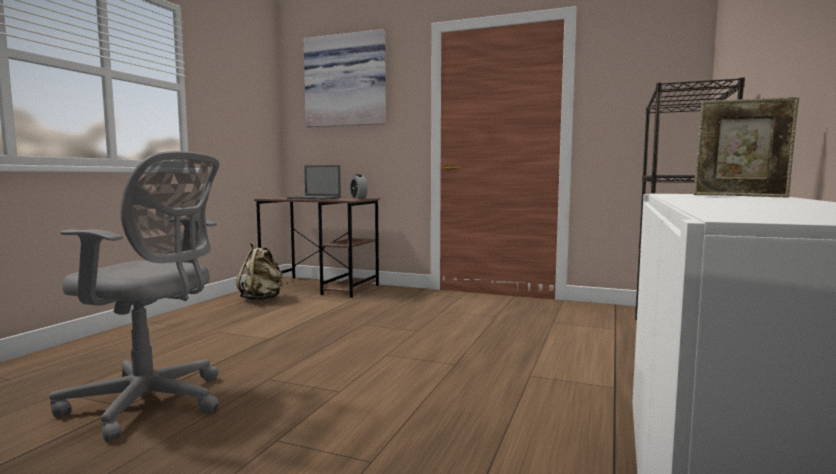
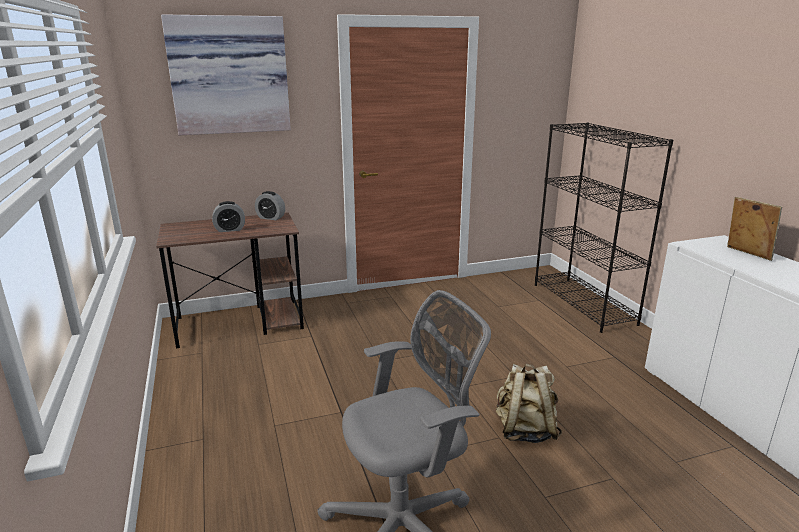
camera: 40 degrees left, 15 degrees up
beige backpack [236,242,283,301] -> beige backpack moved to [496,364,562,443]
laptop [287,165,341,200] -> alarm clock [212,201,245,232]
picture frame [693,97,799,198] -> picture frame turned 105 degrees counterclockwise [727,197,782,261]

